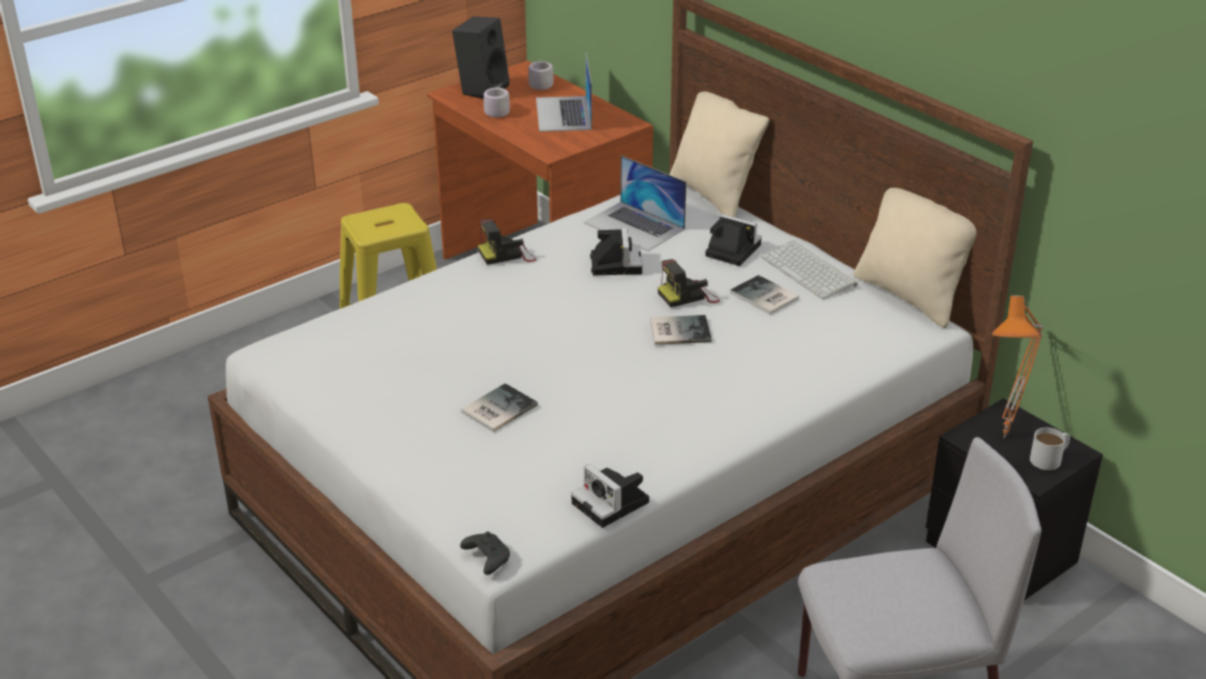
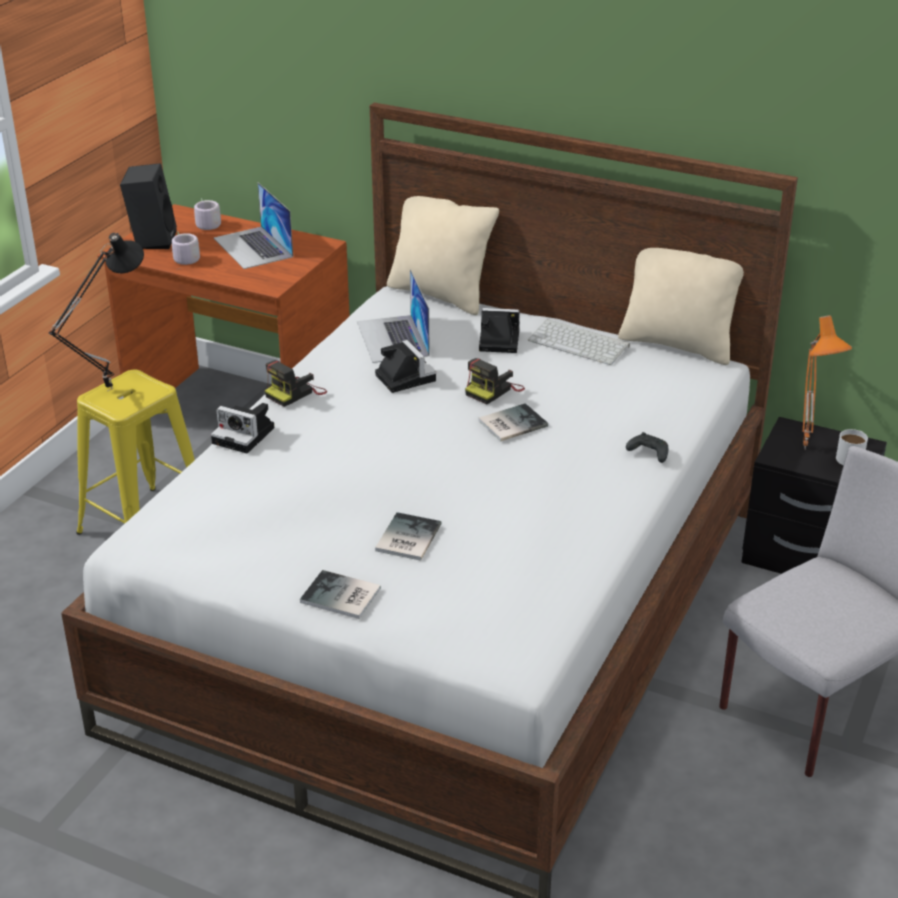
camera: 25 degrees left, 0 degrees up
black game controller [460,531,510,575] -> black game controller moved to [626,432,668,463]
camera [571,464,649,528] -> camera moved to [211,403,274,454]
laptop [584,156,686,251] -> laptop turned 60 degrees clockwise [357,269,430,363]
book [730,275,799,315] -> book moved to [300,570,381,619]
none -> black table lamp [48,232,144,391]

